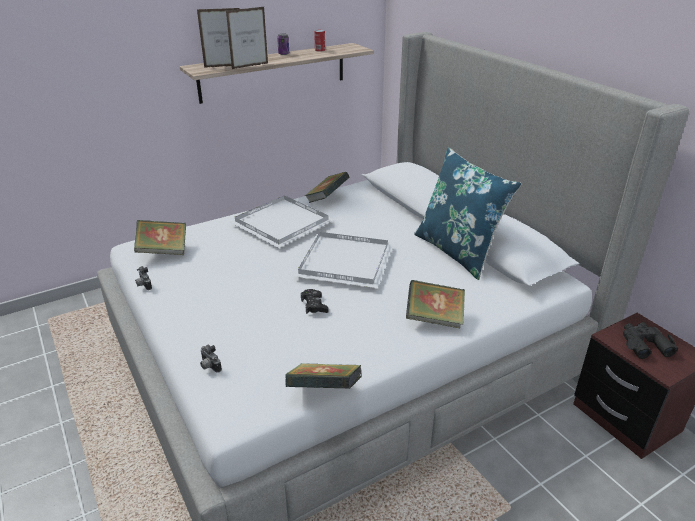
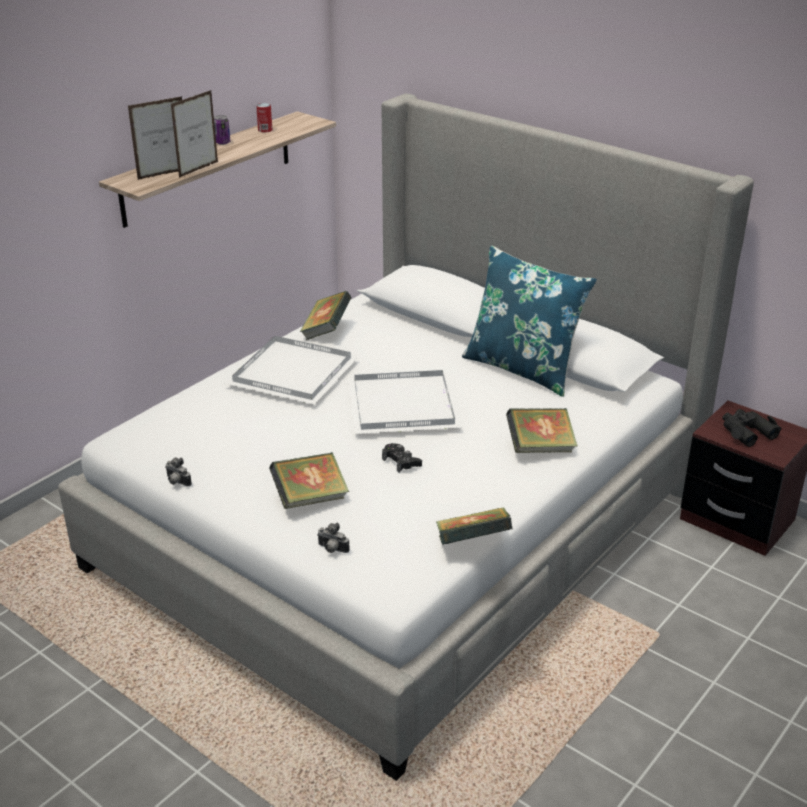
camera: 20 degrees left, 0 degrees up
book [134,220,186,255] -> book moved to [269,452,349,509]

